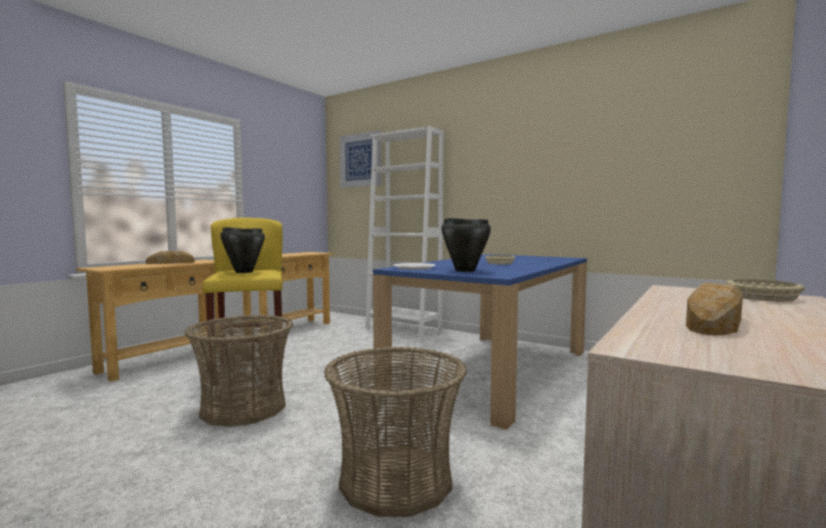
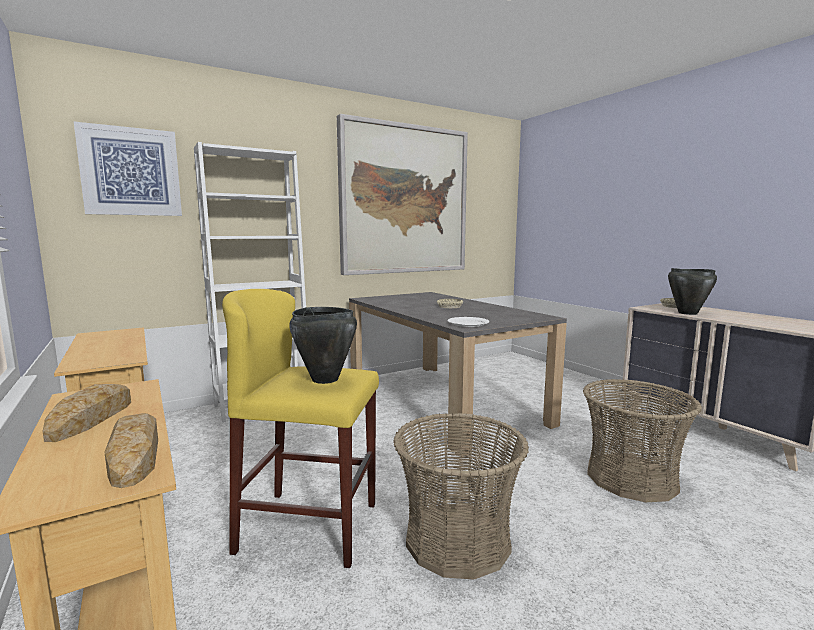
camera: 65 degrees left, 5 degrees up
blue dining table [373,254,587,430] -> grey dining table [349,292,567,457]
black cooking pot [441,218,491,272] -> black cooking pot moved to [668,268,717,315]
bread [686,283,743,336] -> bread moved to [104,413,158,488]
none -> picture [337,114,468,275]

